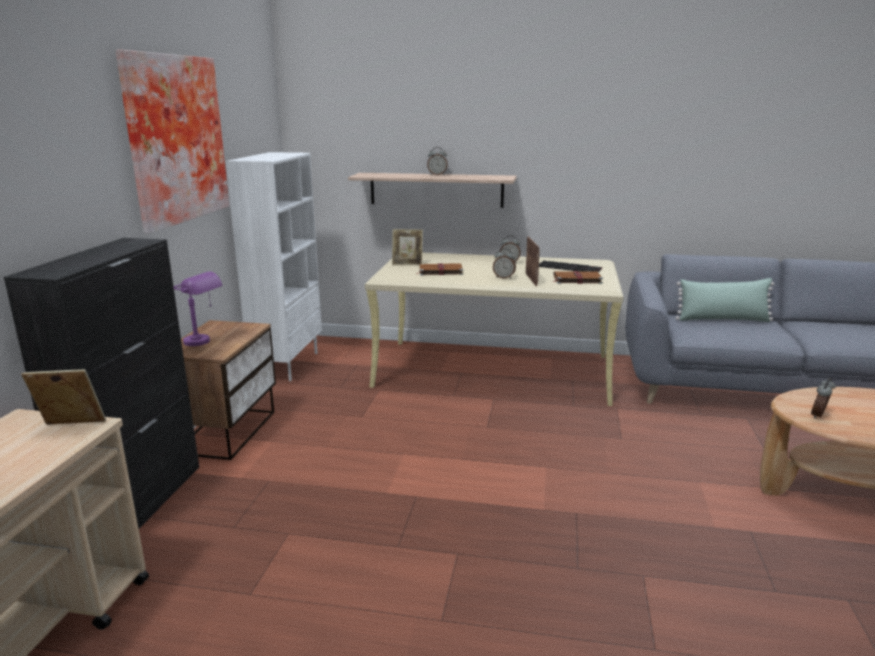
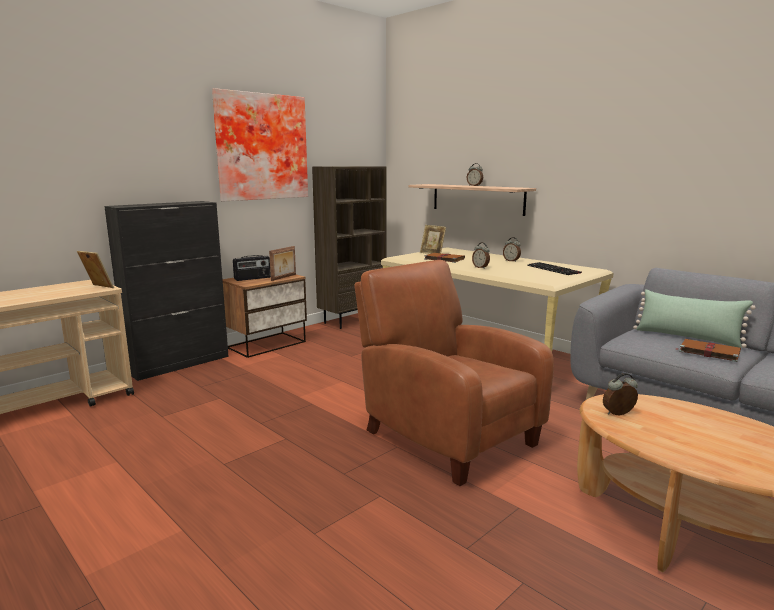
camera: 35 degrees right, 5 degrees down
purple table lamp [173,271,222,346] -> radio [233,255,271,281]
white bookcase [226,152,322,381] -> brown bookcase [312,166,387,329]
picture frame [526,236,540,286] -> picture frame moved to [269,246,296,281]
brown book [553,271,603,284] -> brown book moved to [676,339,741,362]
none -> brown armchair [355,260,554,486]

